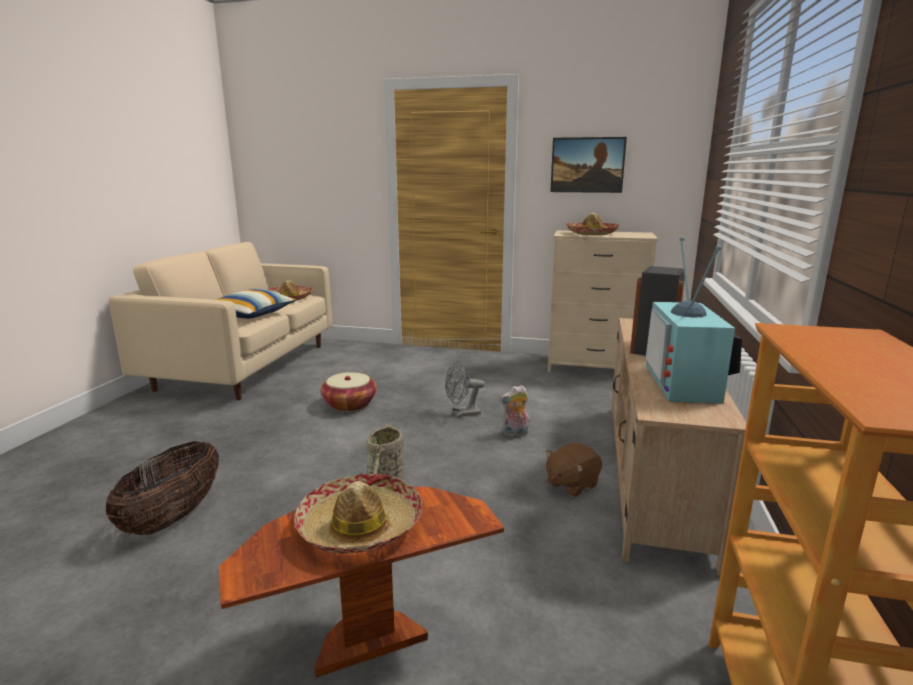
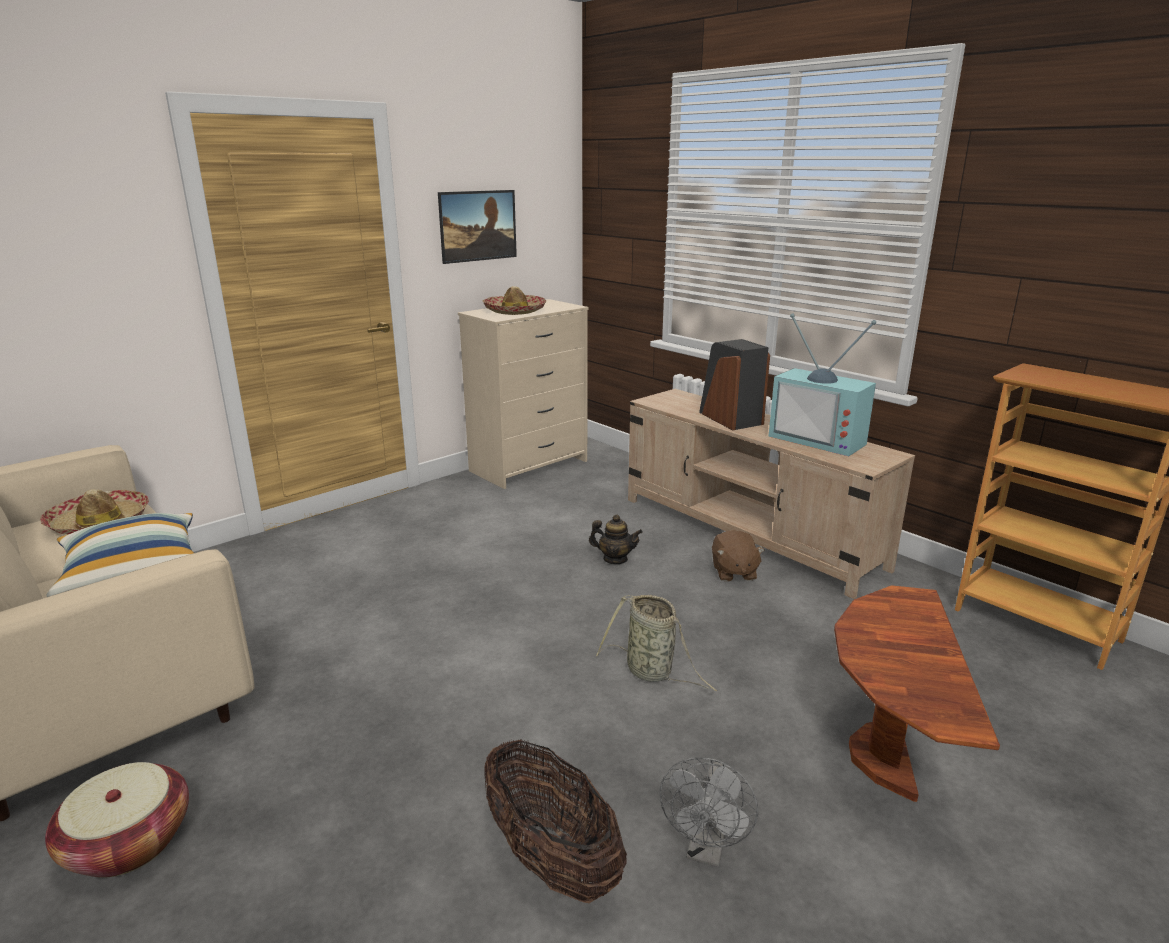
camera: 55 degrees left, 5 degrees up
hat [294,474,422,554] -> none
basket [320,372,377,412] -> basket moved to [45,762,189,878]
grey fan [445,360,485,417] -> grey fan moved to [660,757,758,867]
plush toy [500,385,529,437] -> teapot [589,514,643,564]

